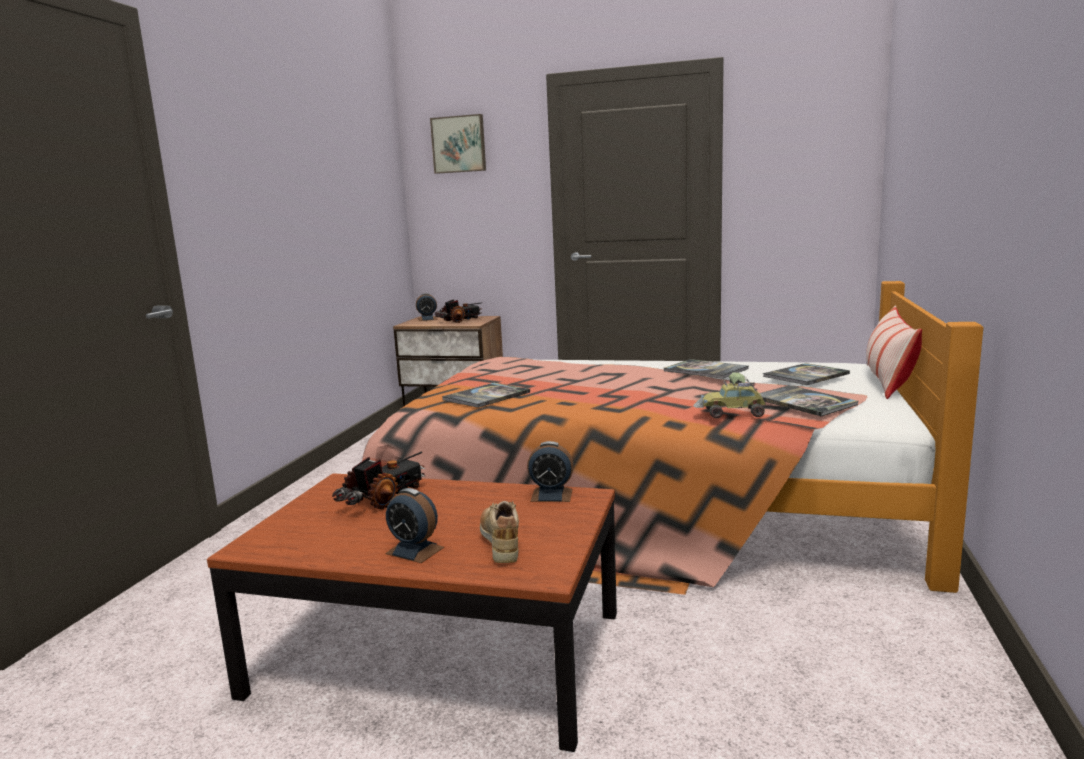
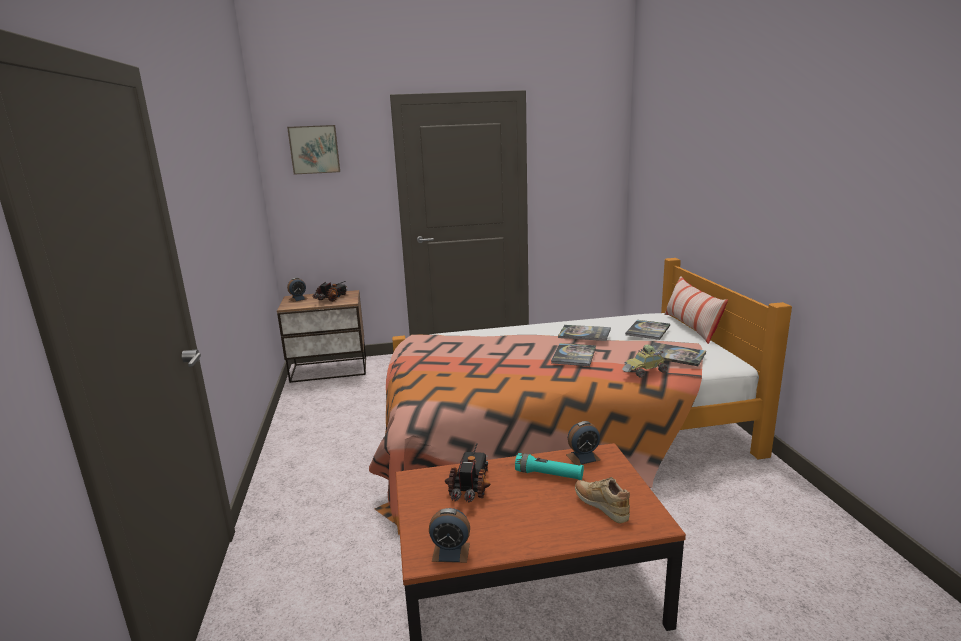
camera: 25 degrees left, 5 degrees up
alarm clock [385,488,444,563] -> alarm clock moved to [429,508,470,563]
book [442,383,530,408] -> book moved to [551,343,596,366]
none -> turquoise flashlight [515,453,584,480]

